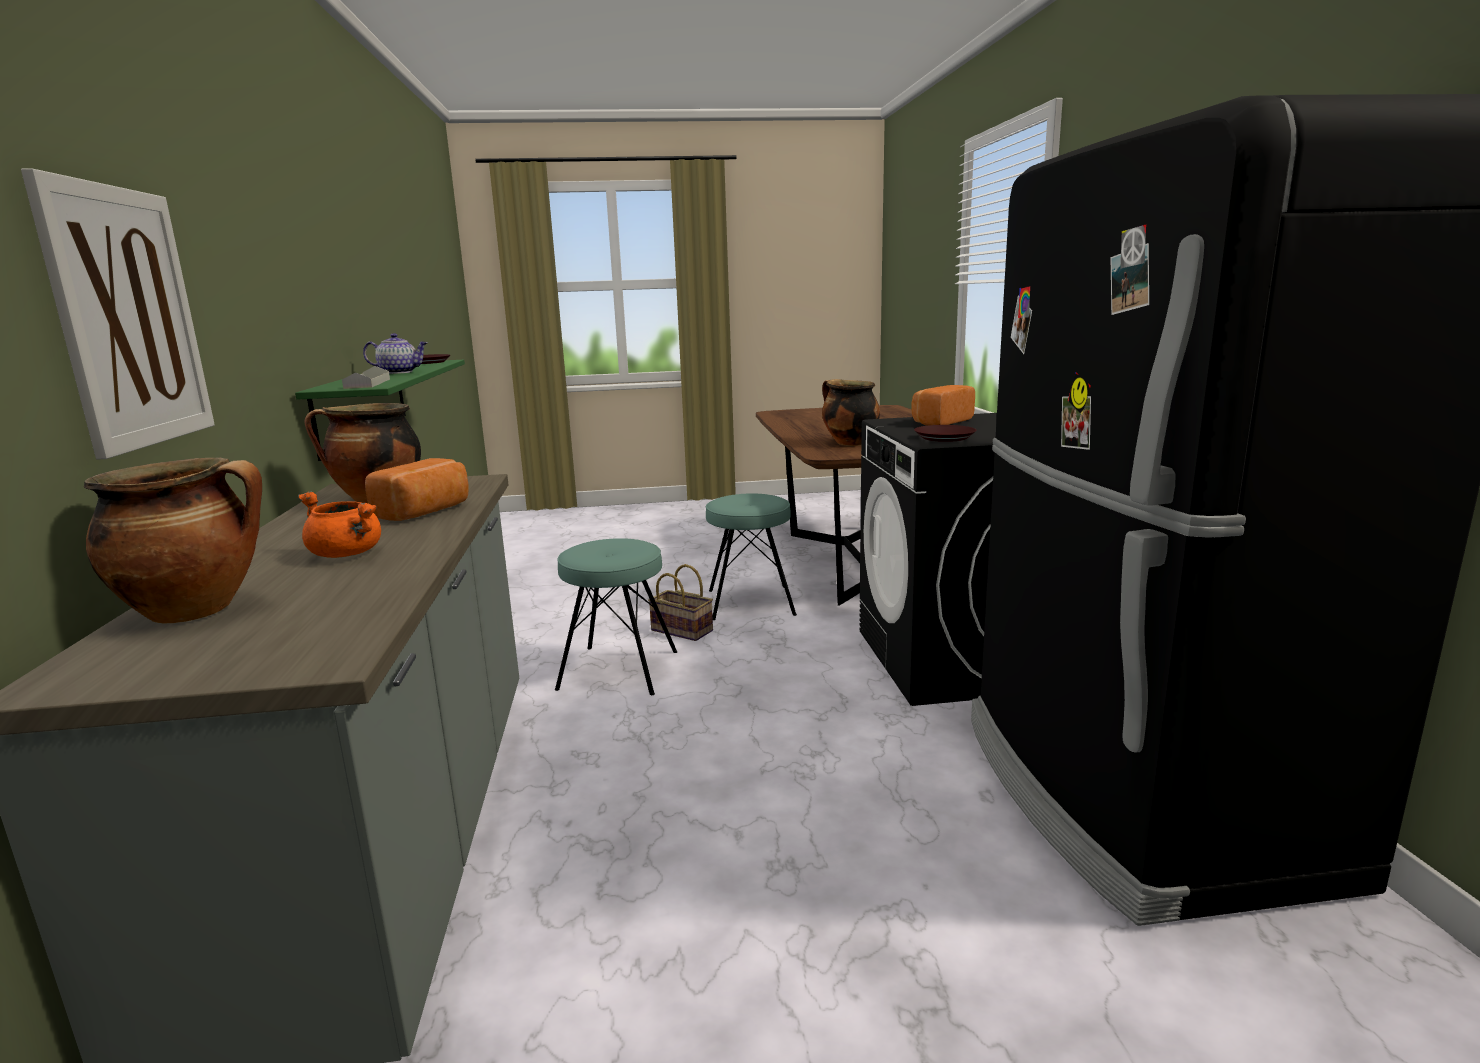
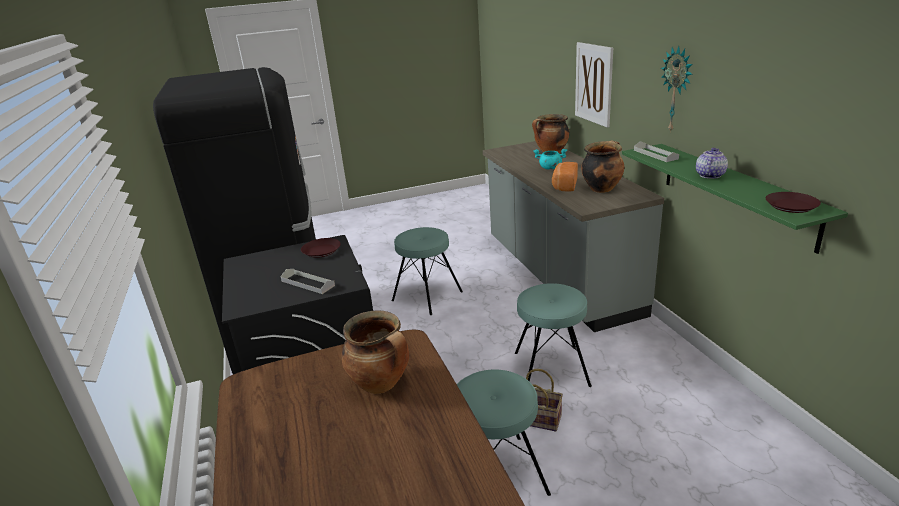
camera: 170 degrees right, 10 degrees up
orange cooking pot [298,491,381,558] -> turquoise cooking pot [533,149,567,170]
teapot [363,333,427,374] -> teapot turned 135 degrees clockwise [696,148,728,179]
bread [911,385,975,425] -> grey tray [280,269,335,294]
none -> turquoise stool [392,227,463,315]
none -> wall clock [661,46,693,132]

